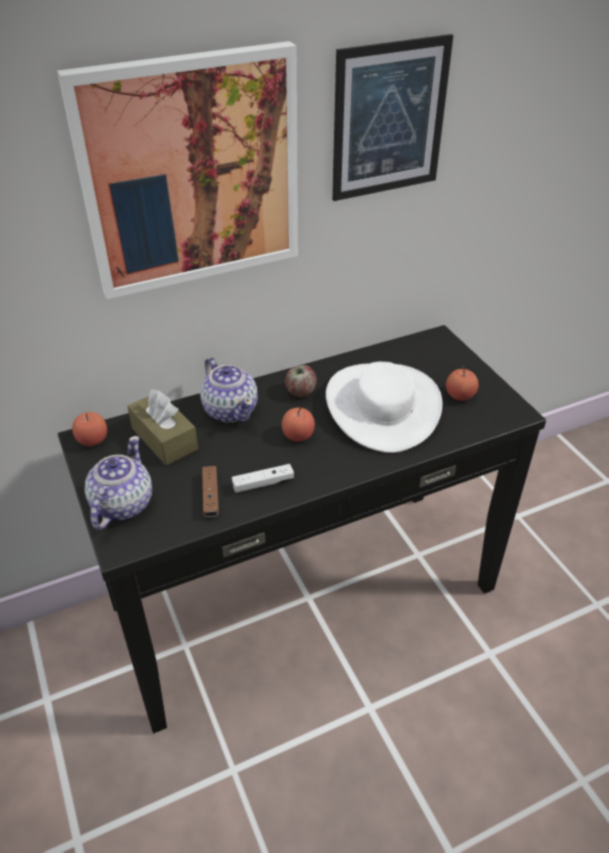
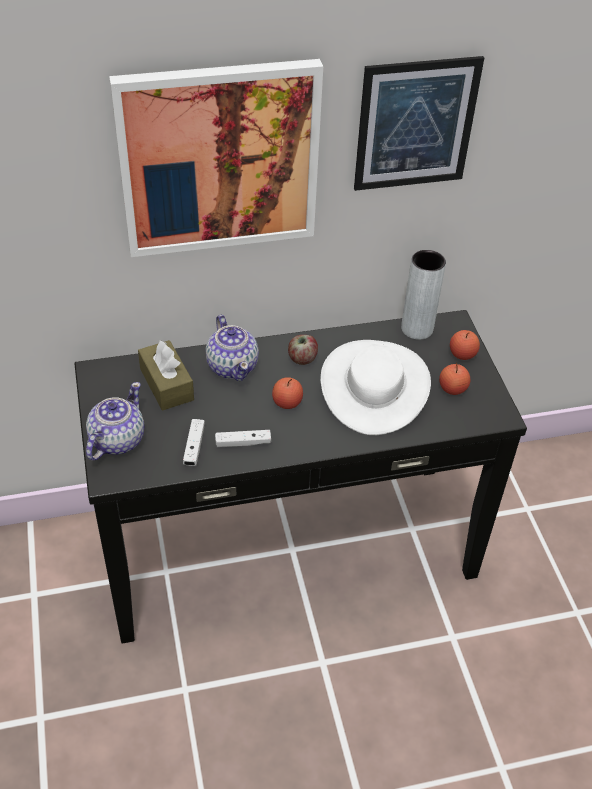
camera: 10 degrees right, 5 degrees up
apple [72,412,107,446] -> apple moved to [450,330,480,360]
brown game controller [202,466,219,517] -> white game controller [183,419,205,466]
none -> grey vase [401,250,446,340]

